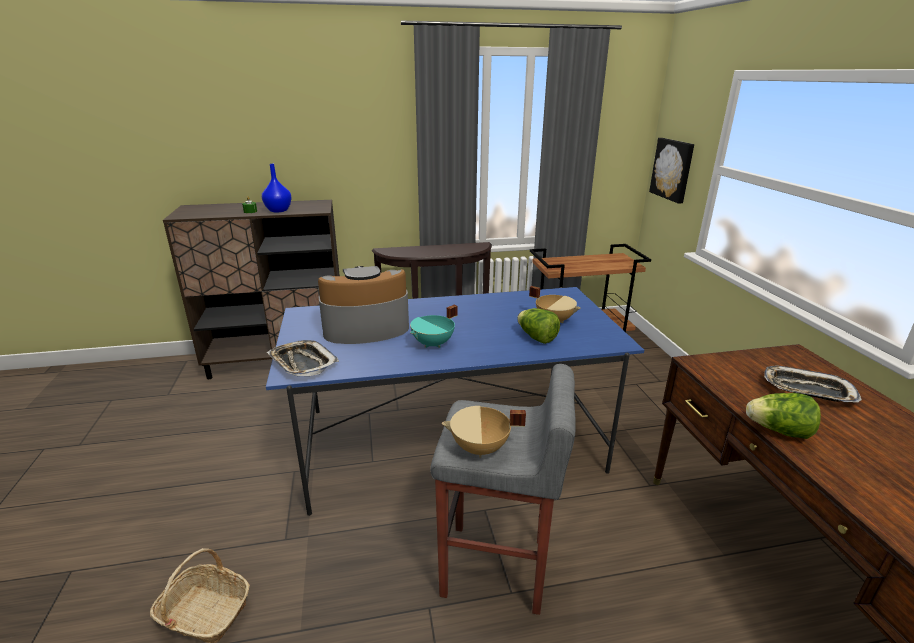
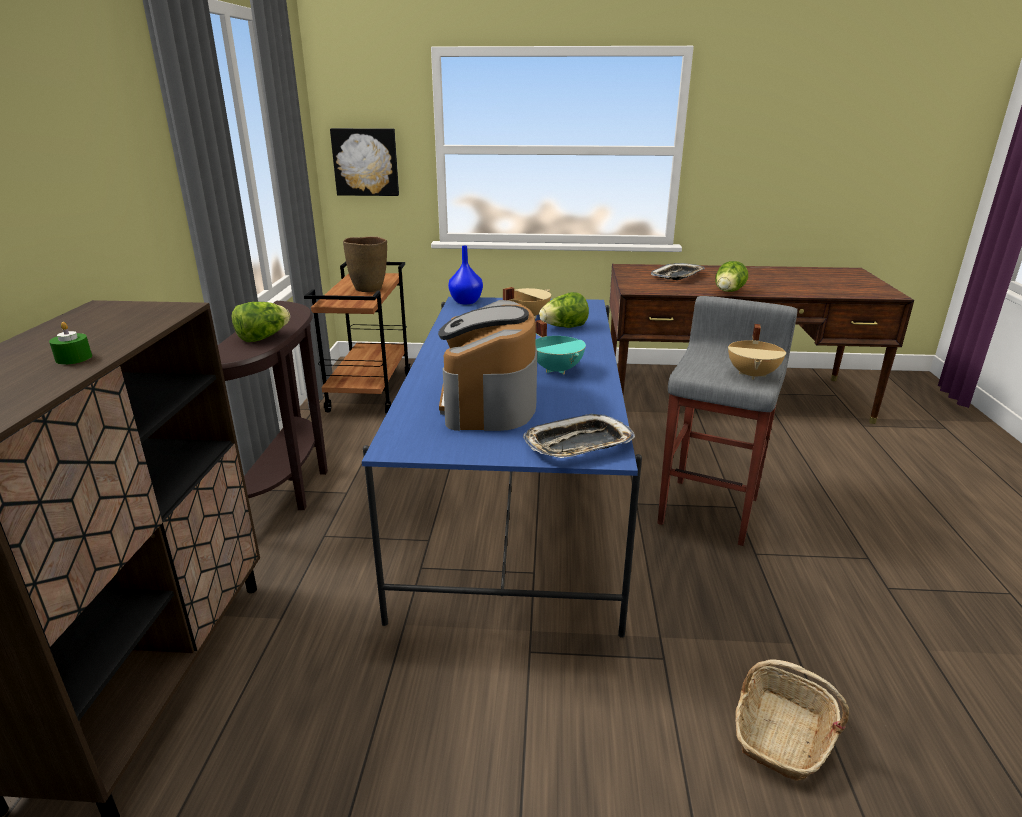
camera: 75 degrees left, 0 degrees up
blue vase [262,164,292,213] -> blue vase moved to [448,246,483,305]
none -> lettuce [232,302,290,342]
none -> brown vase [343,236,387,292]

